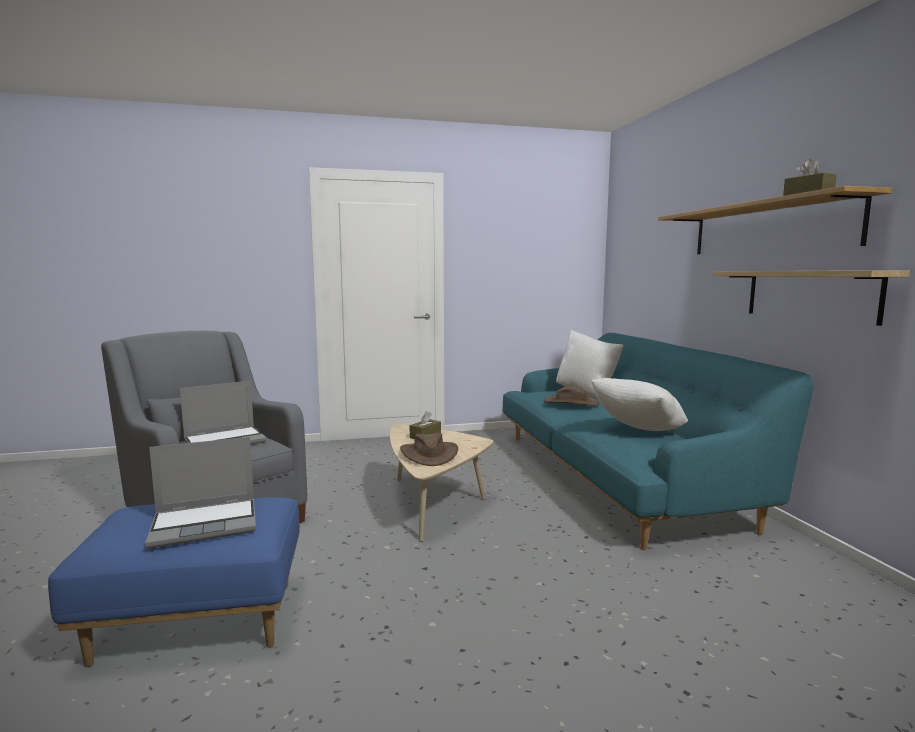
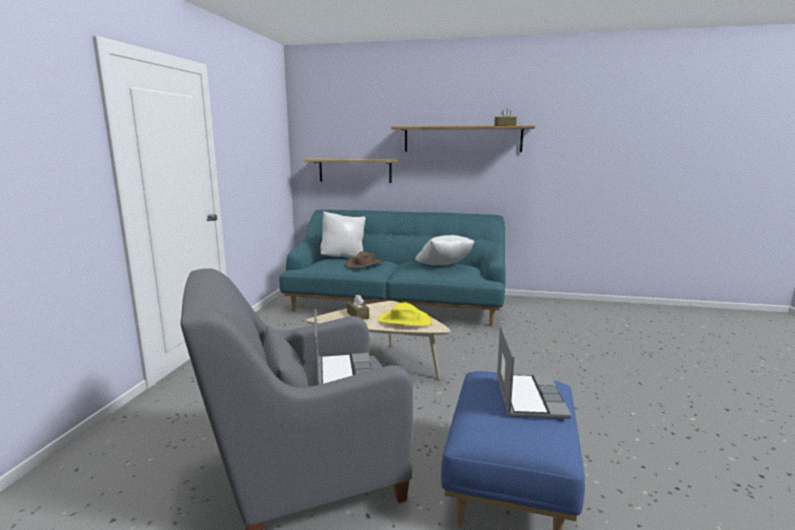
camera: 65 degrees left, 5 degrees up
brown hat [400,433,458,466] -> yellow hat [378,303,432,326]
shelf [713,270,910,326] -> shelf moved to [304,159,400,183]

